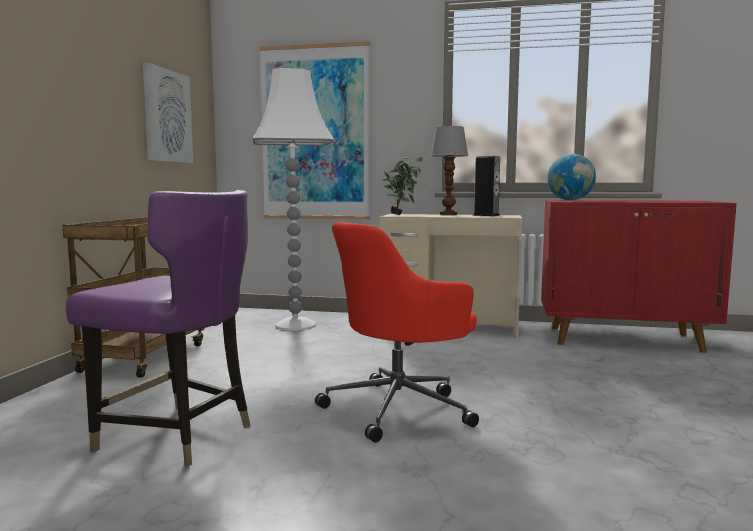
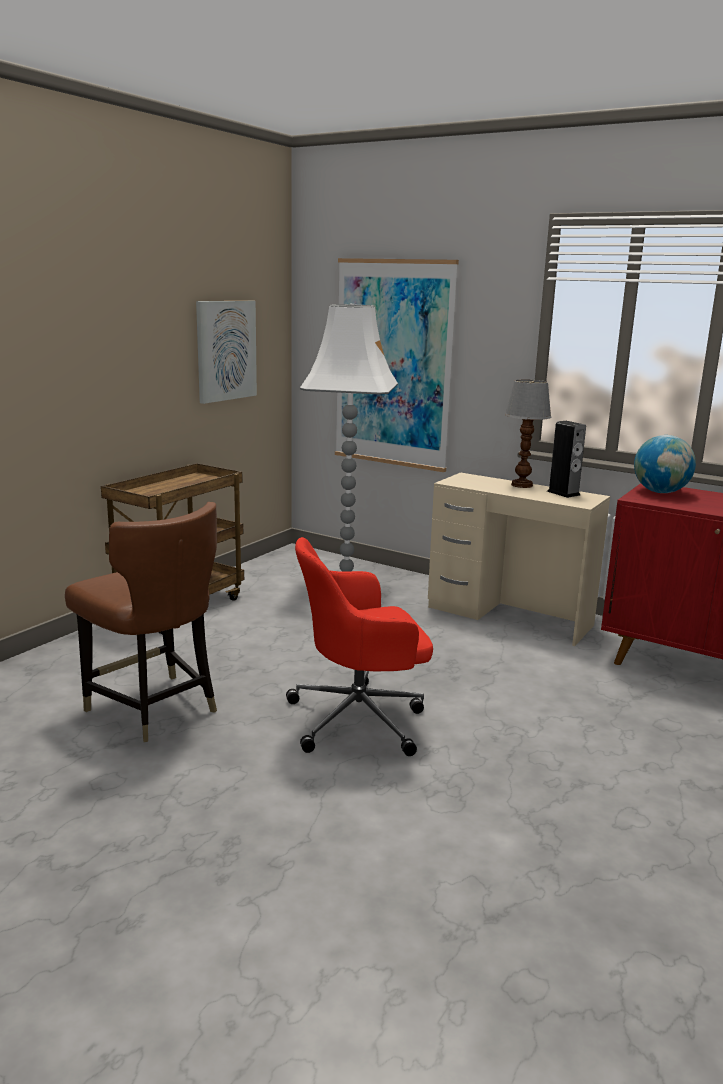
camera: 20 degrees right, 10 degrees up
purple chair [66,190,251,466] -> brown chair [65,502,217,742]
potted plant [383,157,422,215] -> none

